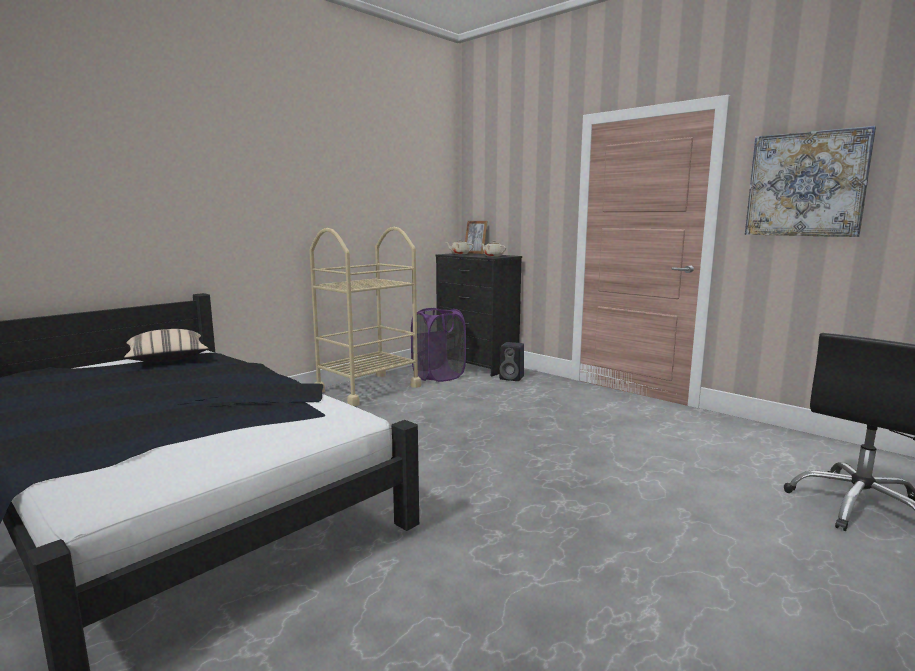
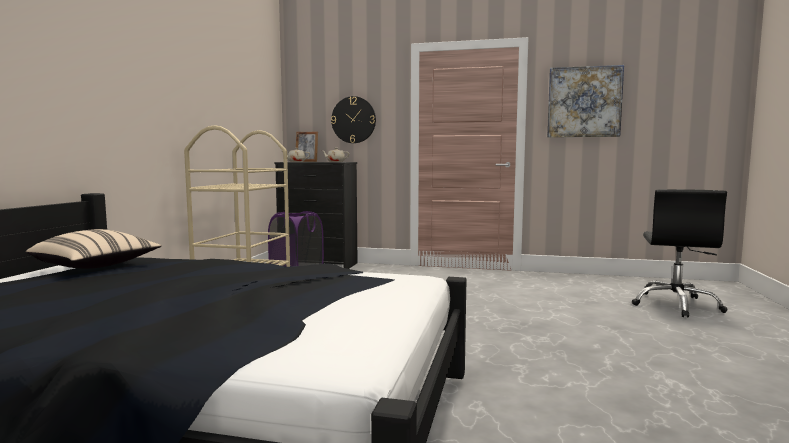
camera: 30 degrees left, 5 degrees down
black speaker [499,342,524,381] -> none
none -> wall clock [331,96,376,143]

